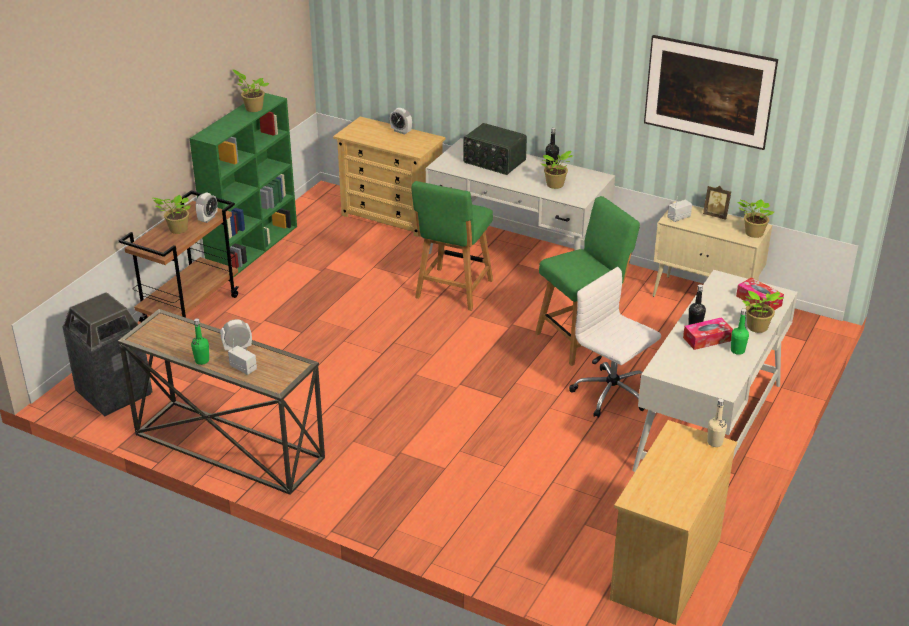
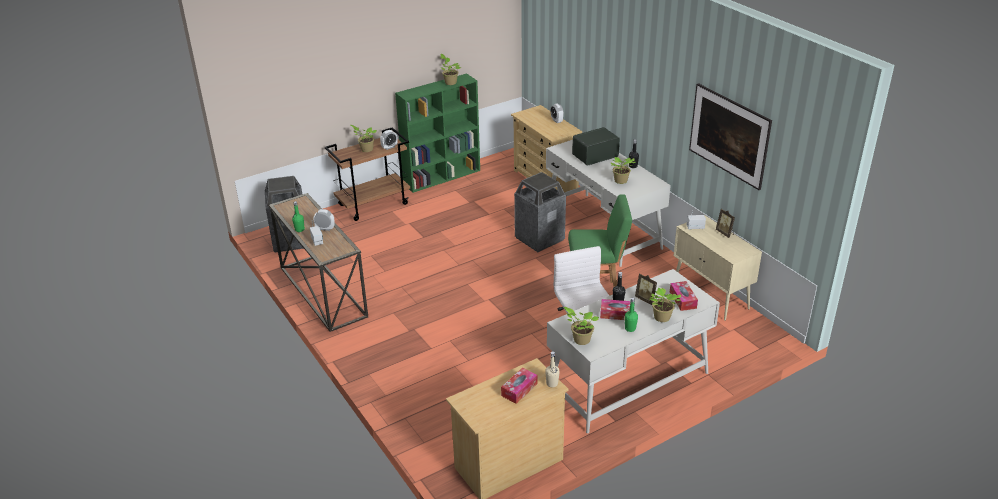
camera: 30 degrees right, 0 degrees up
green chair [411,181,493,311] -> trash can [514,172,566,252]
radio [463,123,527,175] -> radio turned 90 degrees clockwise [572,127,620,166]
potted plant [738,199,774,238] -> potted plant moved to [563,307,599,345]
none -> tissue box [501,367,537,404]
none -> picture frame [635,273,657,305]

